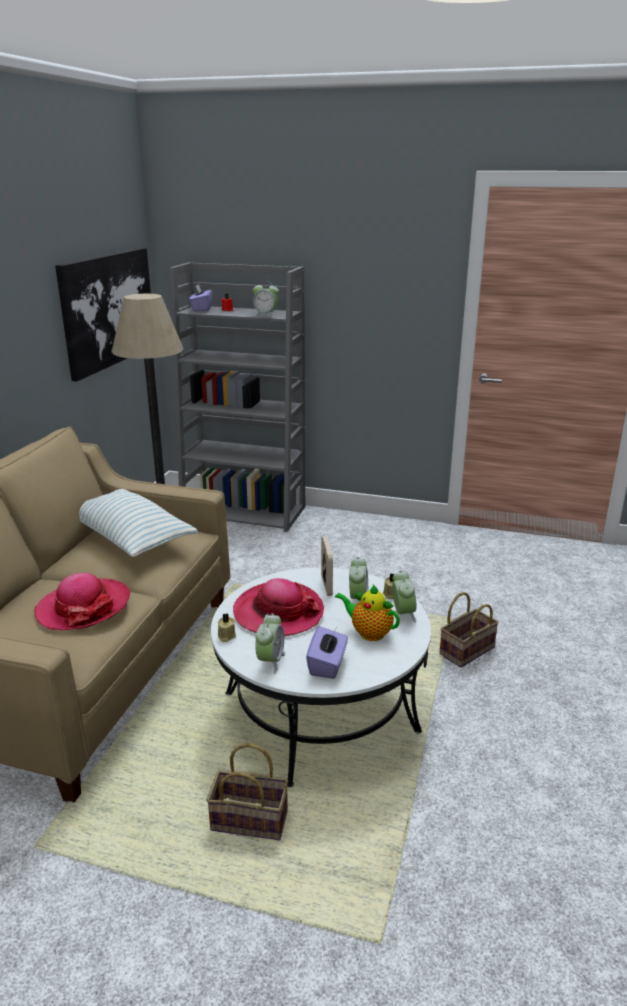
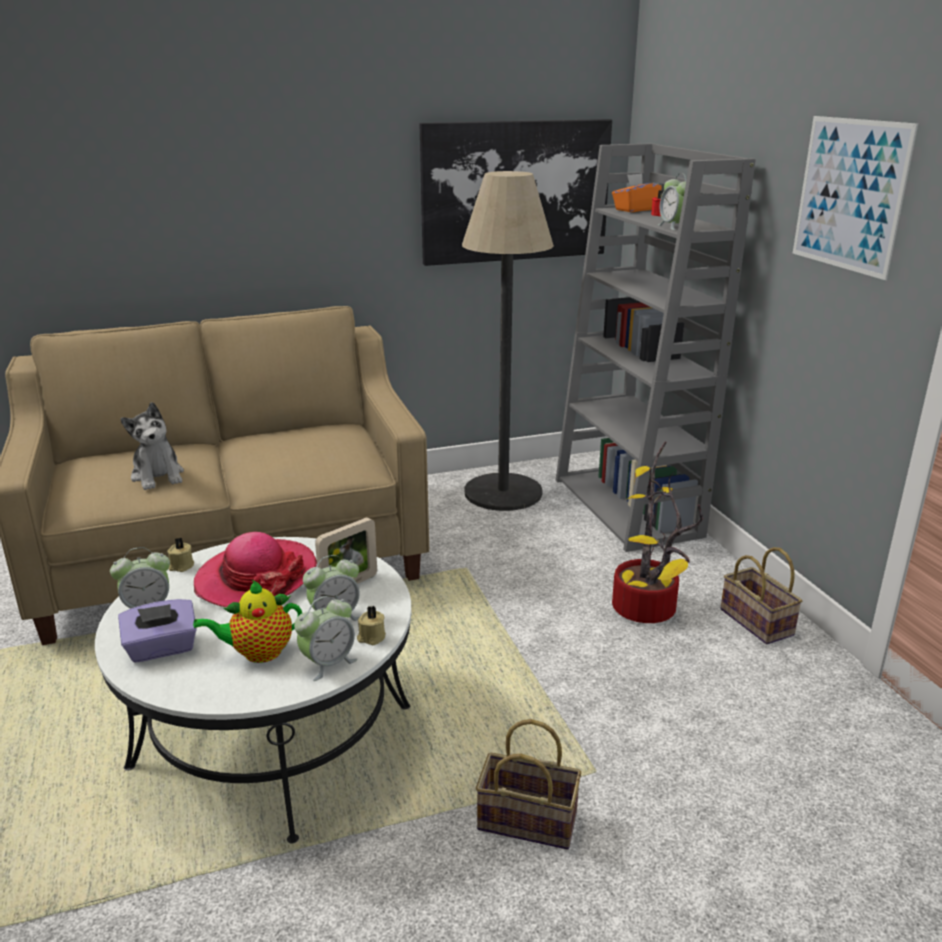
camera: 55 degrees right, 0 degrees up
hat [34,573,130,630] -> plush toy [120,402,184,490]
pillow [79,489,198,557] -> none
purple tissue box [189,284,212,311] -> orange tissue box [612,173,662,212]
basket [206,743,288,840] -> basket moved to [720,547,802,644]
teapot [335,584,400,641] -> teapot turned 105 degrees counterclockwise [193,580,302,663]
none -> potted plant [612,441,703,623]
none -> picture [793,116,918,280]

